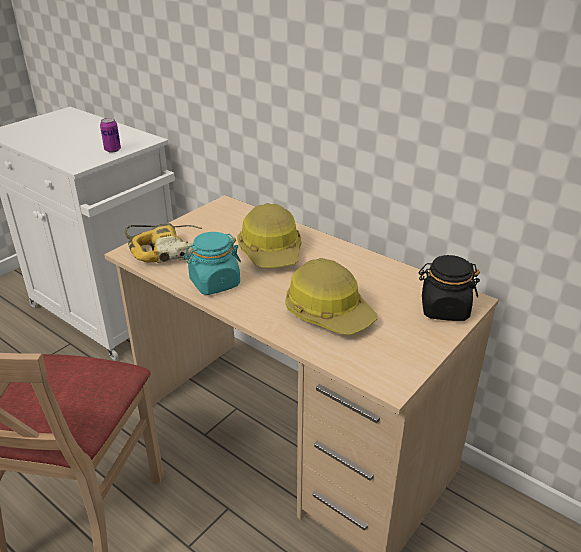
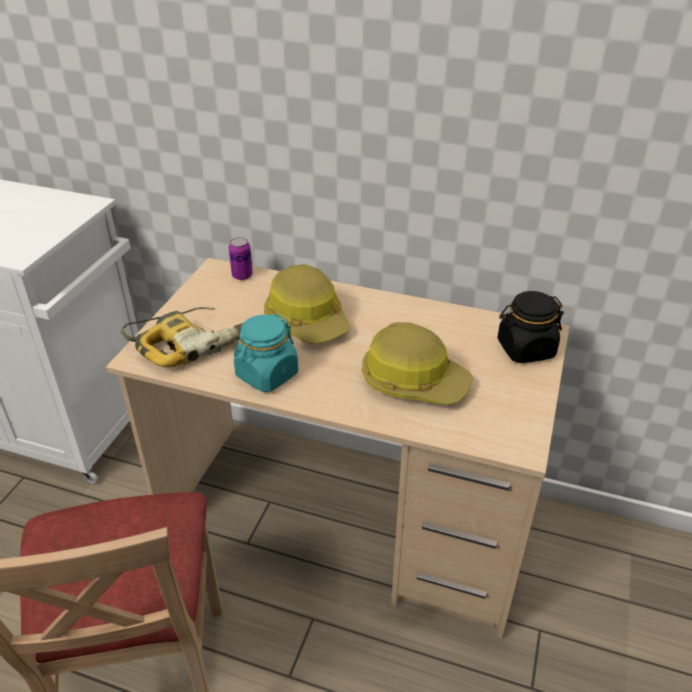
camera: 20 degrees left, 5 degrees up
can [100,118,121,152] -> can moved to [229,237,253,280]

